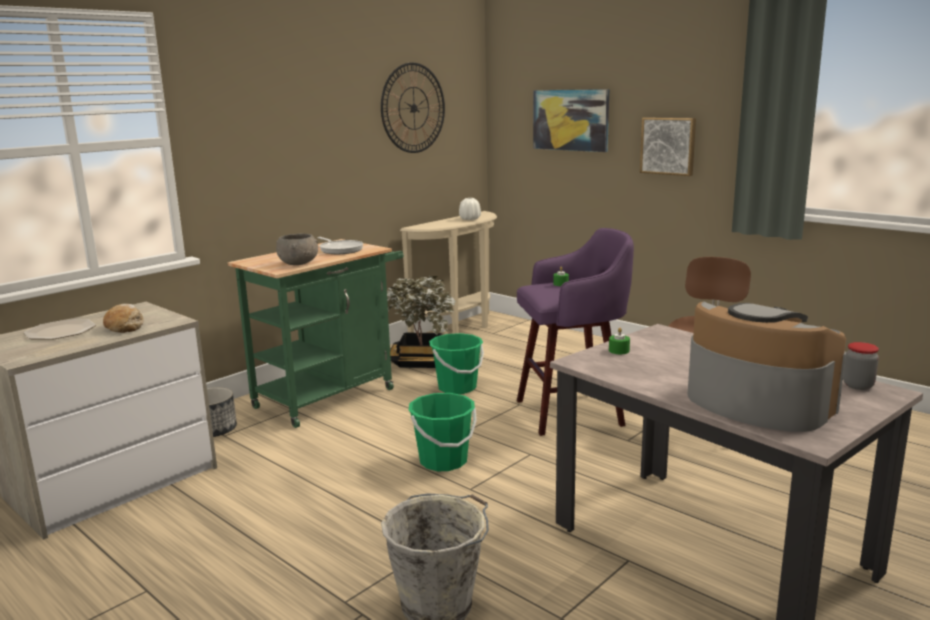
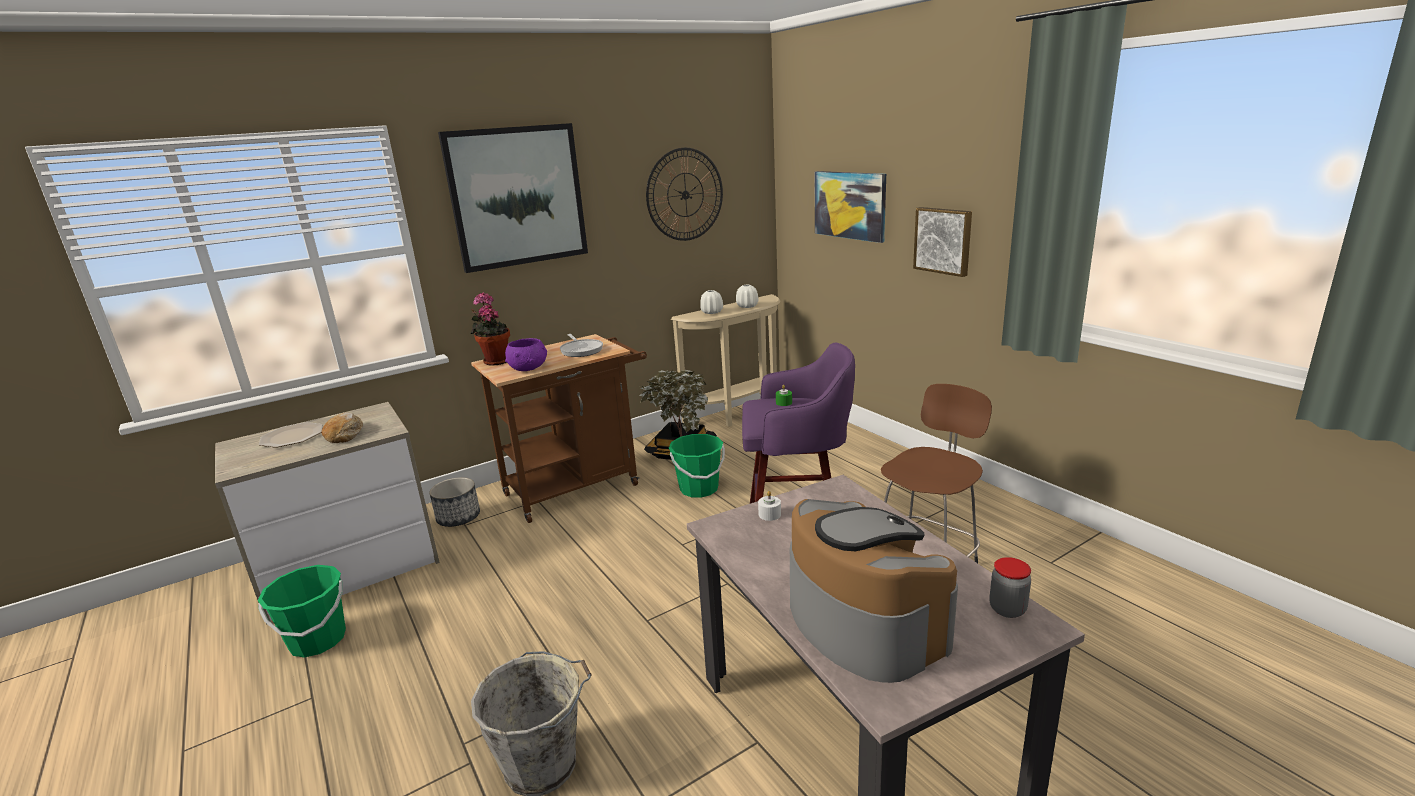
camera: 15 degrees right, 5 degrees up
green cart [228,239,404,428] -> brown cart [471,334,647,523]
grey bowl [276,234,318,265] -> purple bowl [505,338,547,371]
green bucket [409,393,477,471] -> green bucket moved to [258,565,346,658]
green candle [609,328,630,354] -> white candle [758,491,781,521]
none -> picture [438,123,588,273]
none -> potted plant [471,293,510,366]
none -> white vase [700,290,723,314]

